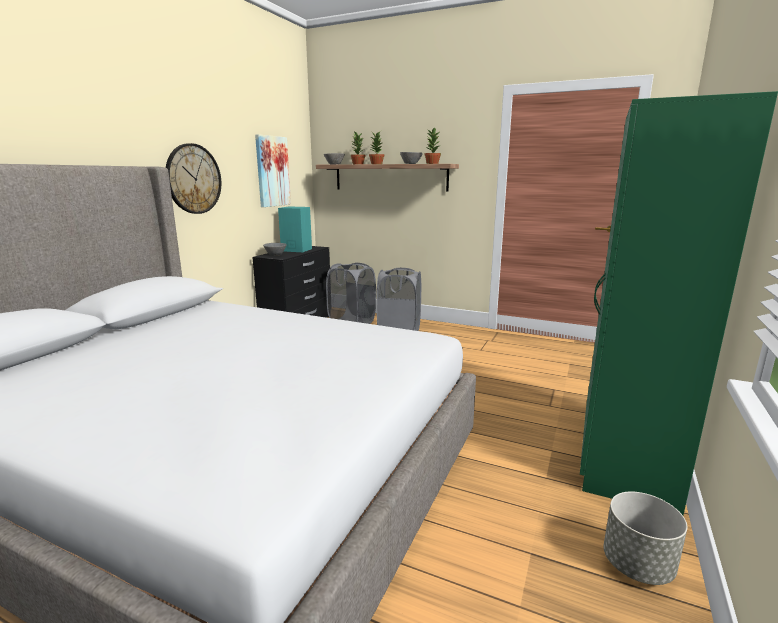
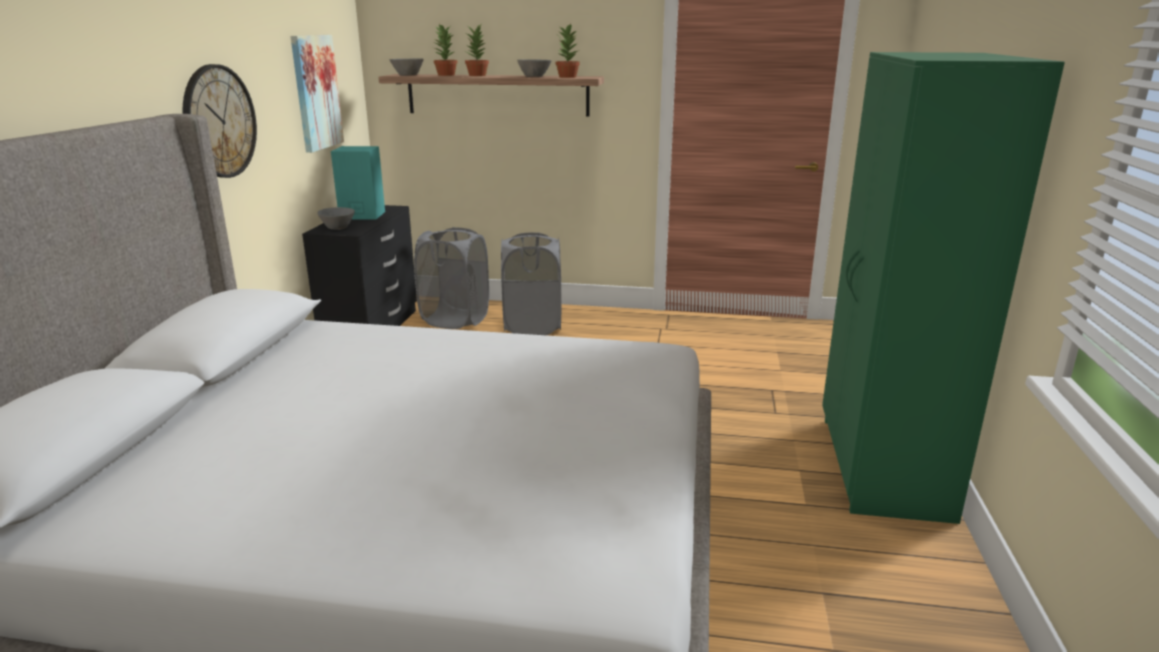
camera: 15 degrees left, 5 degrees up
grey planter [603,491,687,585] -> none

